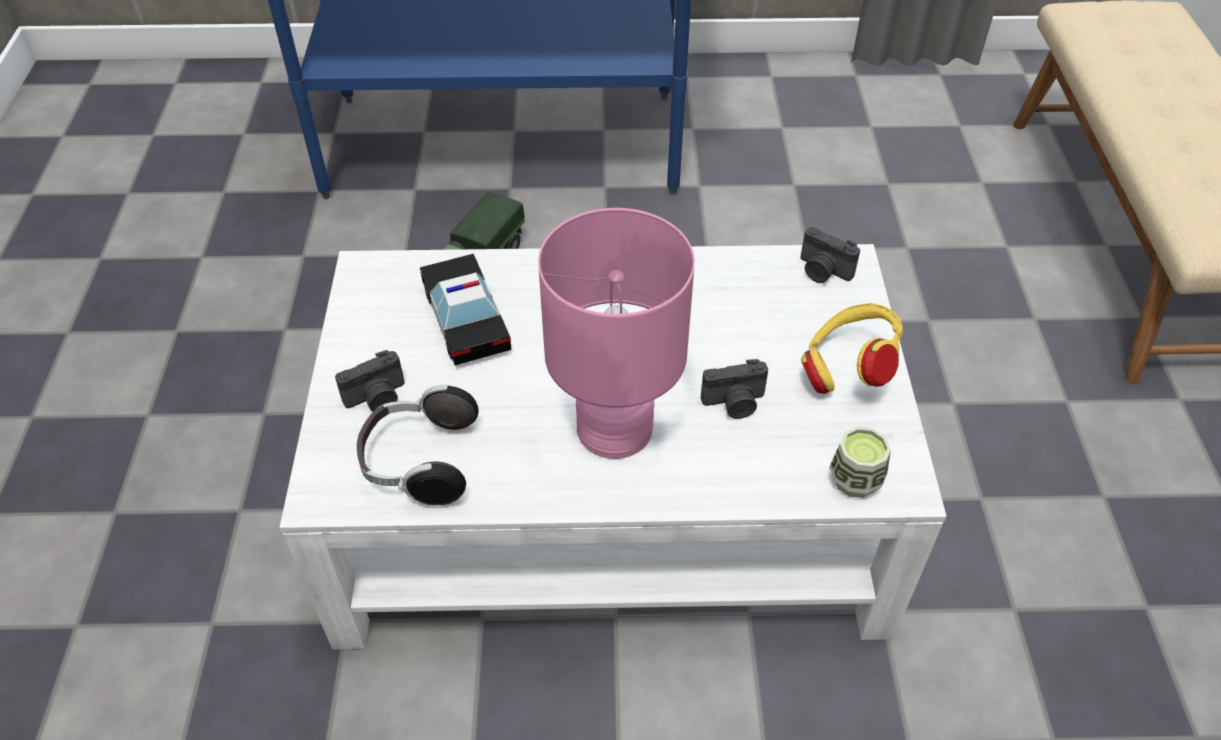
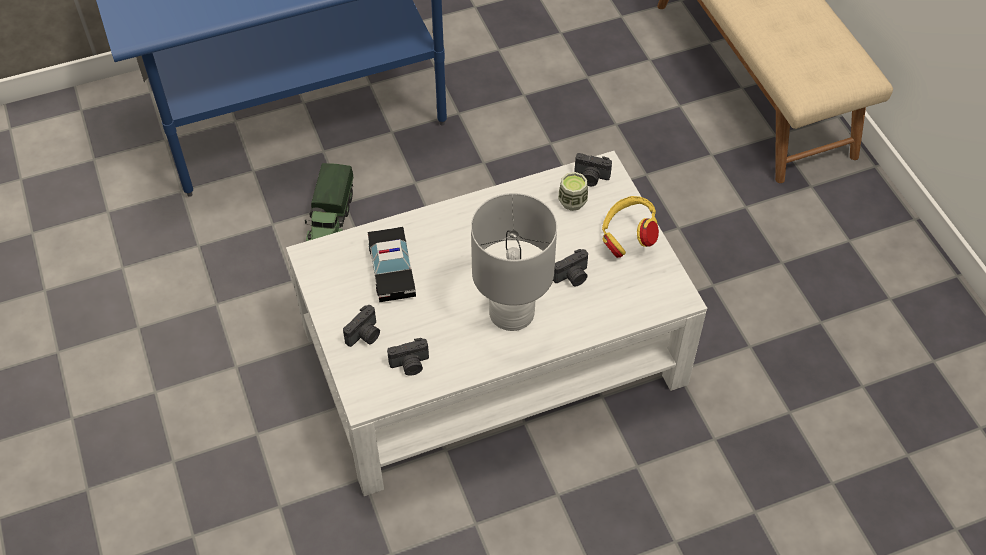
camera: 20 degrees left, 5 degrees up
headphones [357,384,478,506] -> camera [387,338,429,376]
toy car [420,254,512,366] -> toy car turned 150 degrees counterclockwise [368,227,416,302]
pink table lamp [538,208,695,459] -> grey table lamp [471,193,557,331]
cup [829,427,891,498] -> cup moved to [558,172,588,211]

